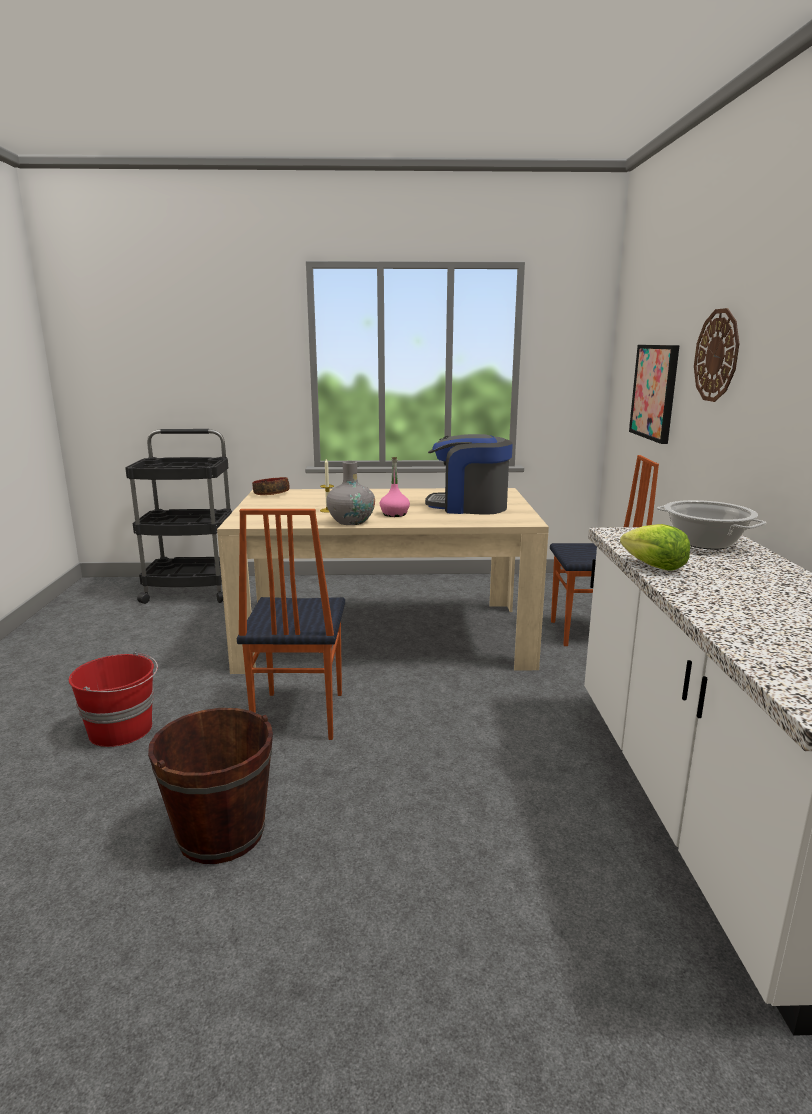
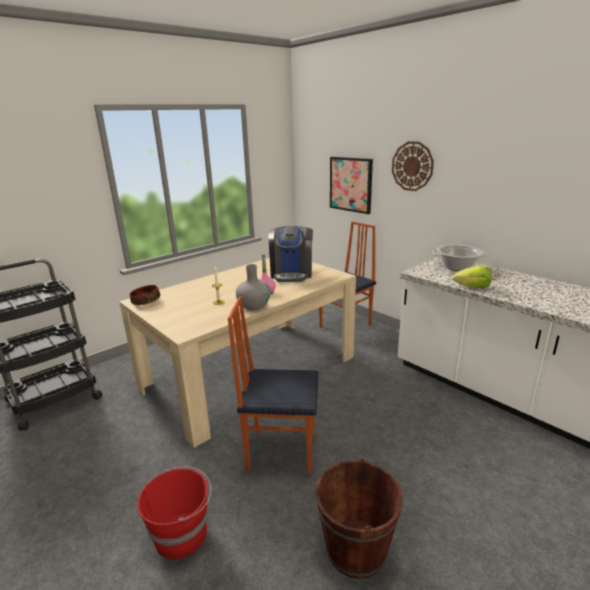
camera: 40 degrees left, 5 degrees up
chair [237,509,345,740] -> chair turned 135 degrees clockwise [228,296,319,474]
coffee machine [425,434,513,514] -> coffee machine turned 60 degrees counterclockwise [269,226,313,282]

